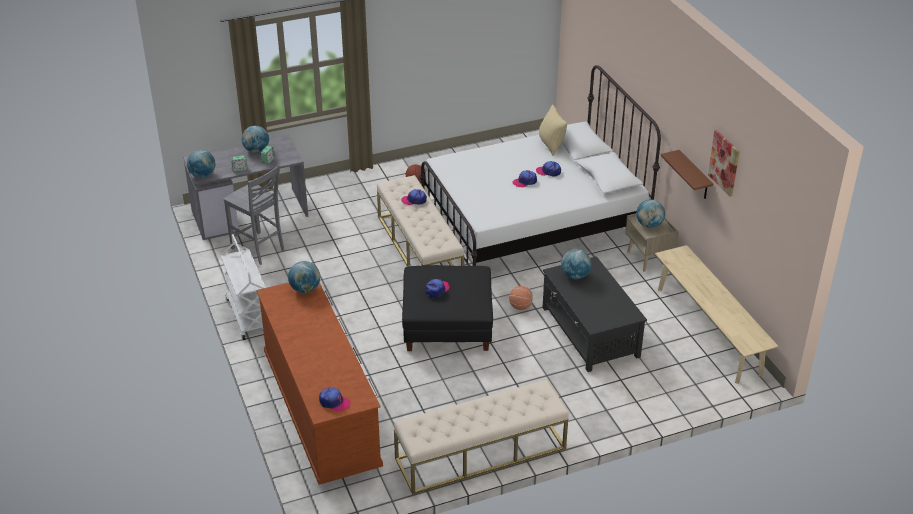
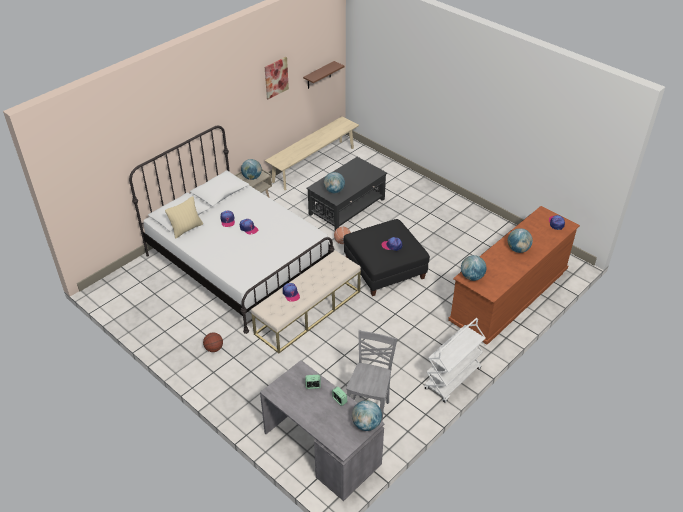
camera: 115 degrees left, 5 degrees up
globe [242,126,269,153] -> globe moved to [508,228,533,253]
beige bench [394,380,569,495] -> none
brown shelf [661,150,713,199] -> brown shelf moved to [303,61,344,89]

